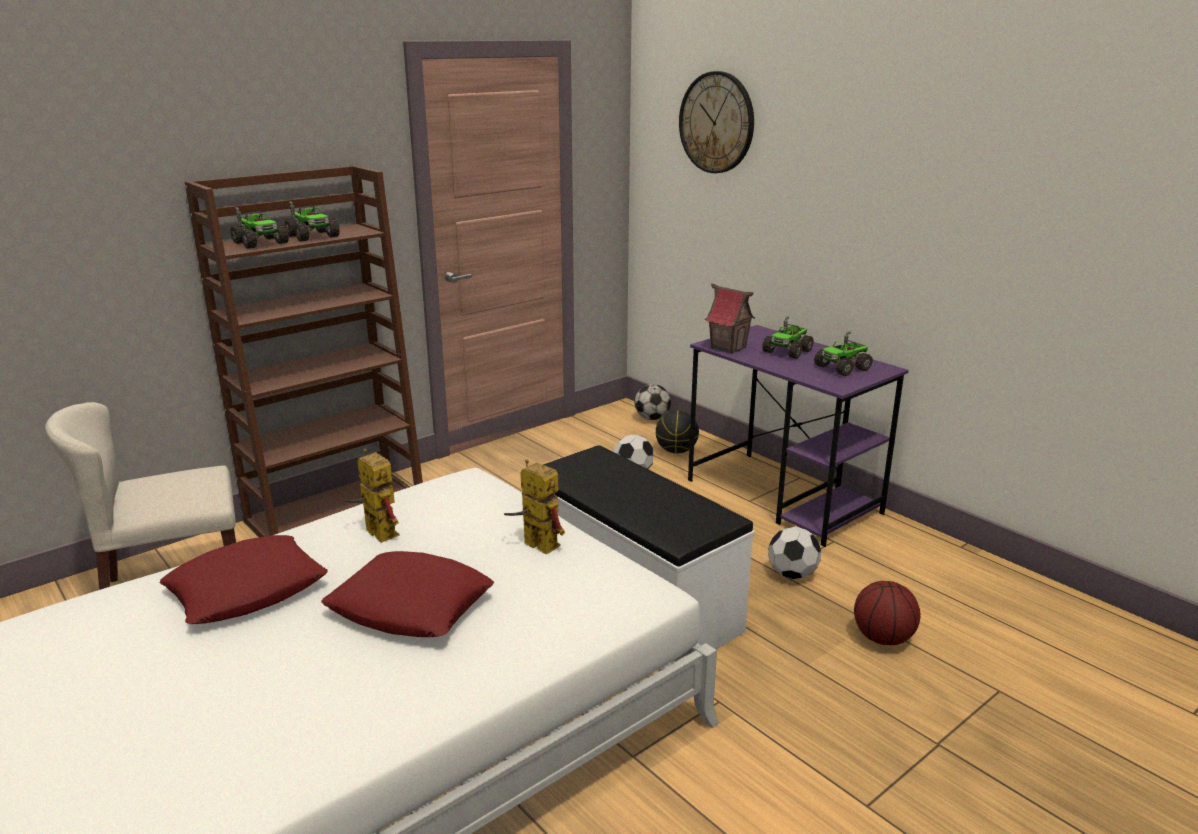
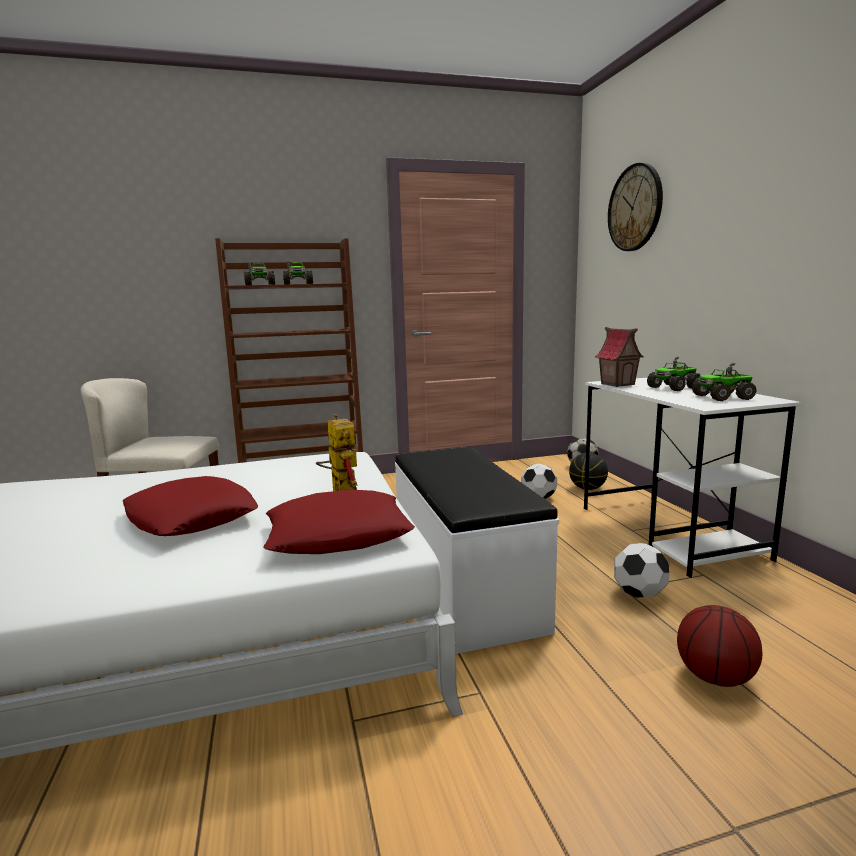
camera: 25 degrees right, 10 degrees down
red pillow [160,535,328,624] -> red pillow moved to [263,490,415,554]
toy robot [345,449,399,543] -> none
purple desk [688,325,909,547] -> white desk [584,378,801,578]

